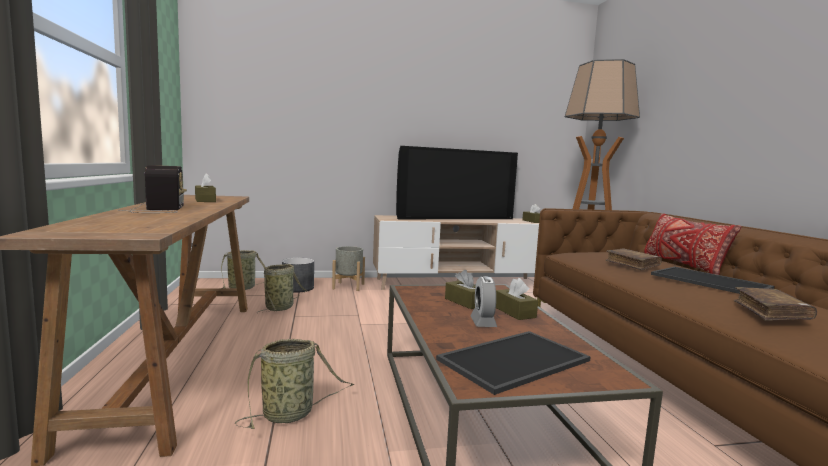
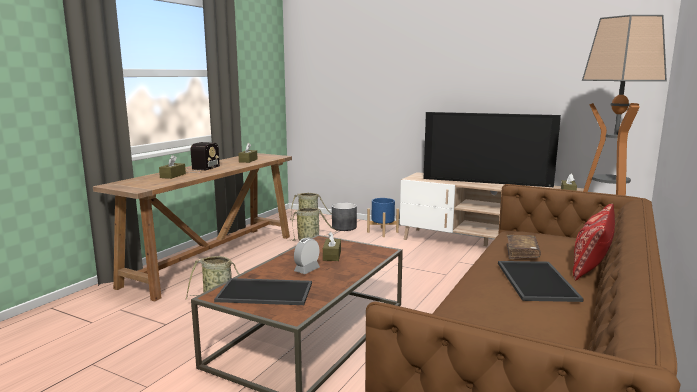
camera: 40 degrees right, 5 degrees up
grey planter [332,246,365,291] -> blue planter [367,198,399,237]
brown tissue box [496,278,538,320] -> brown tissue box moved to [159,155,186,179]
brown book [734,287,817,321] -> none

